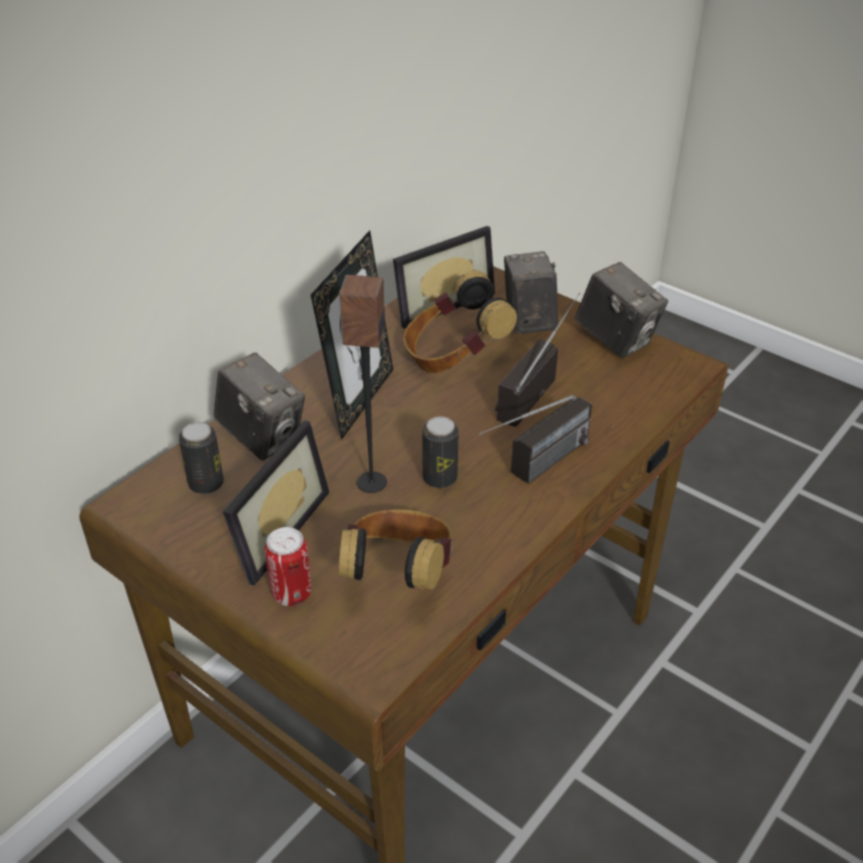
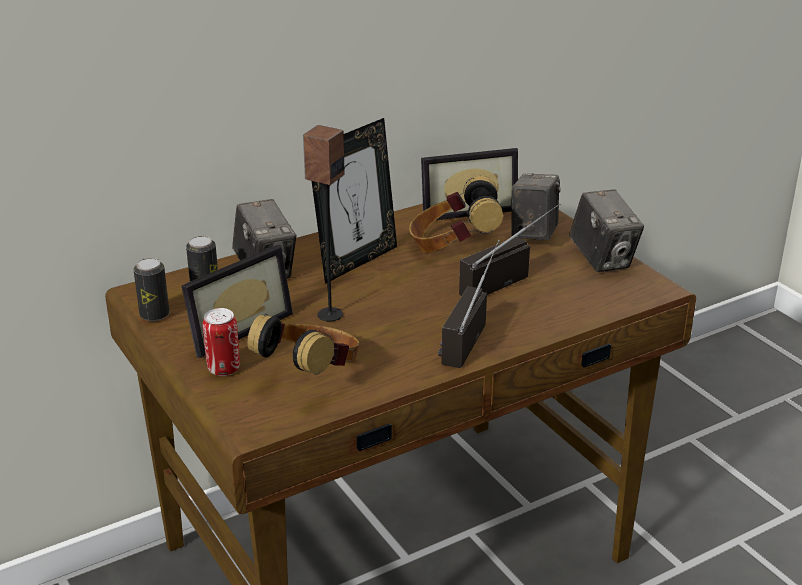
camera: 20 degrees right, 10 degrees down
can [422,416,459,488] -> can moved to [134,258,170,321]
radio [479,395,592,484] -> radio turned 135 degrees clockwise [438,240,500,368]

